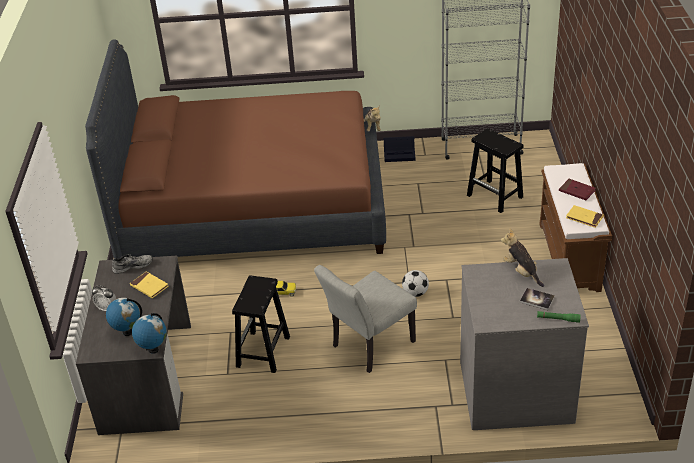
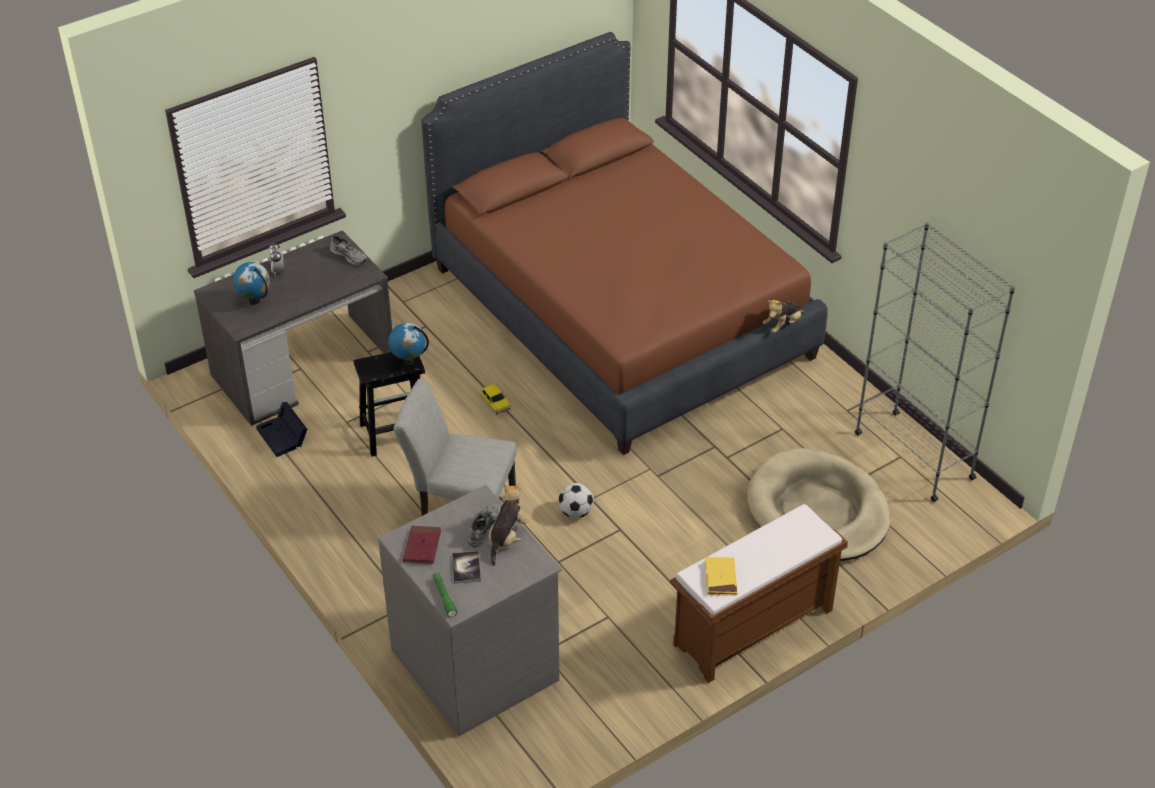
camera: 55 degrees right, 5 degrees up
yellow book [130,271,169,298] -> none
globe [132,313,167,354] -> globe moved to [388,323,429,366]
black storage box [384,136,416,162] -> black storage box moved to [256,402,307,457]
black stool [467,128,523,213] -> beige dog bed [747,448,891,561]
red book [559,179,596,200] -> red book moved to [403,526,441,564]
none -> grey shoe [467,502,501,547]

